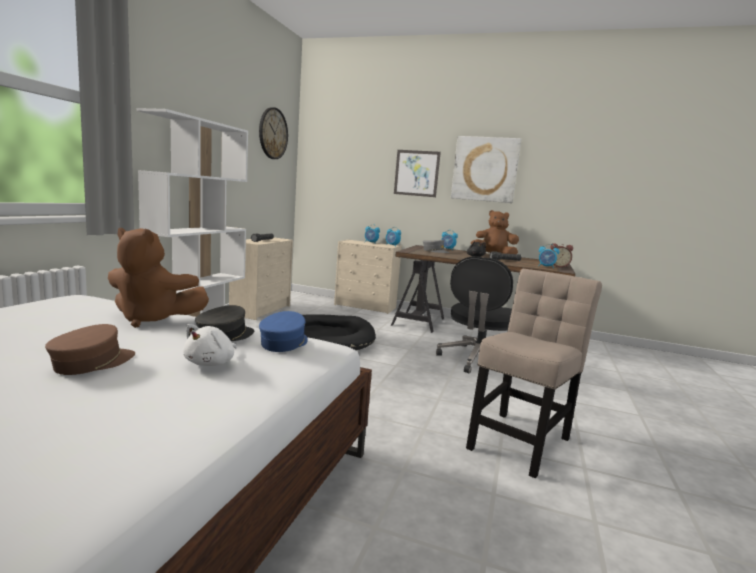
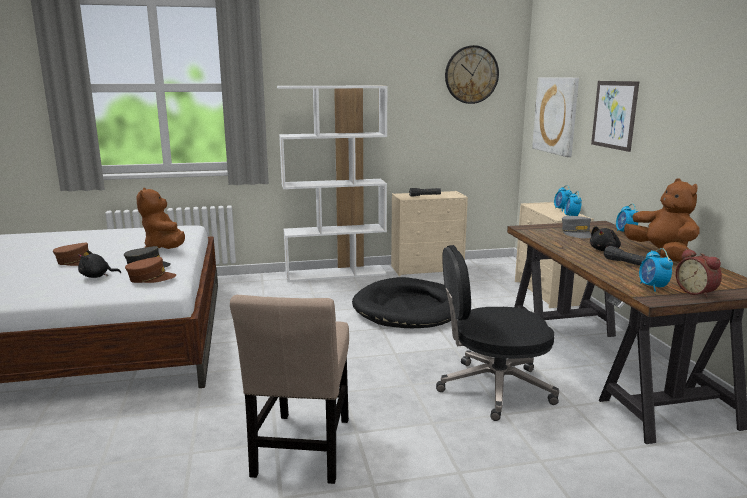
camera: 60 degrees right, 5 degrees up
white plush toy [183,324,237,366] -> black plush toy [78,250,121,278]
blue cap [259,311,308,352] -> brown cap [125,257,176,283]
picture [451,136,521,203] -> picture moved to [532,77,579,157]
beige chair [466,269,602,478] -> beige chair turned 90 degrees clockwise [230,295,349,484]

